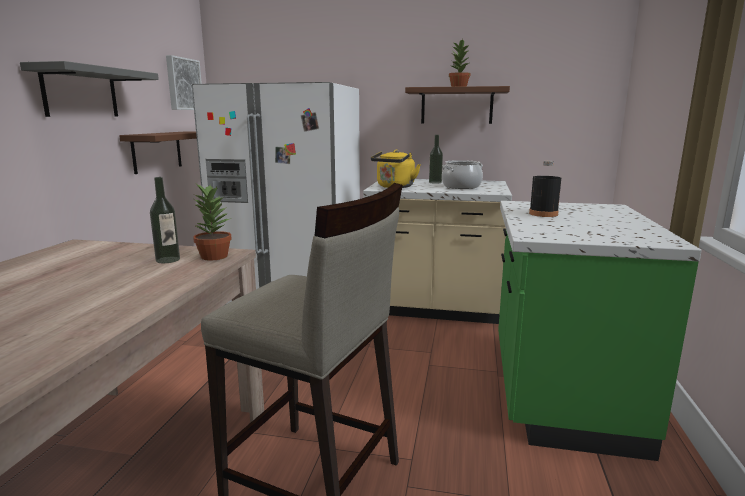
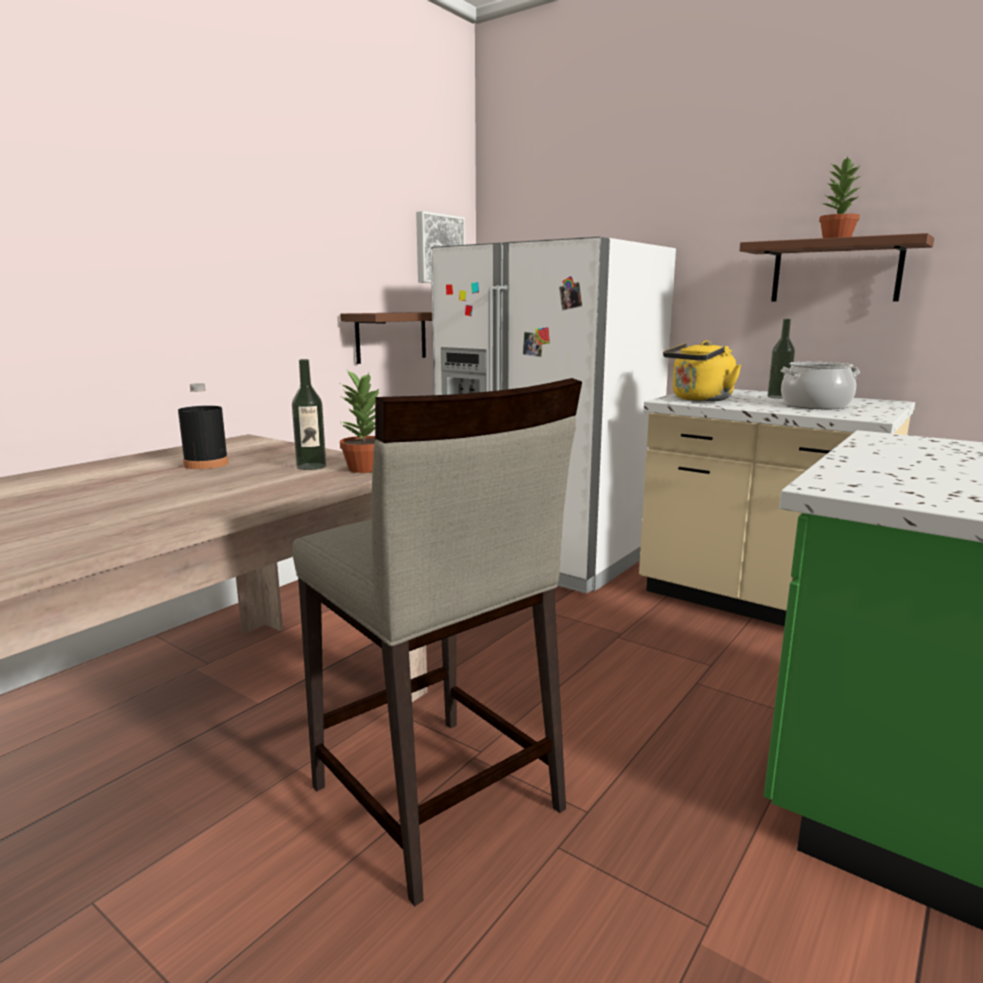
camera: 25 degrees right, 0 degrees up
grey shelf [20,61,159,117] -> none
black bottle [529,161,561,217] -> black bottle moved to [178,383,229,469]

